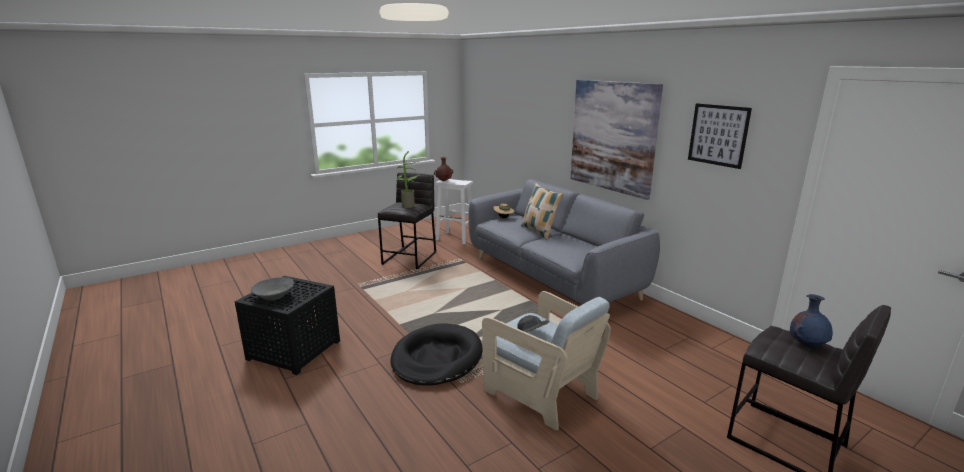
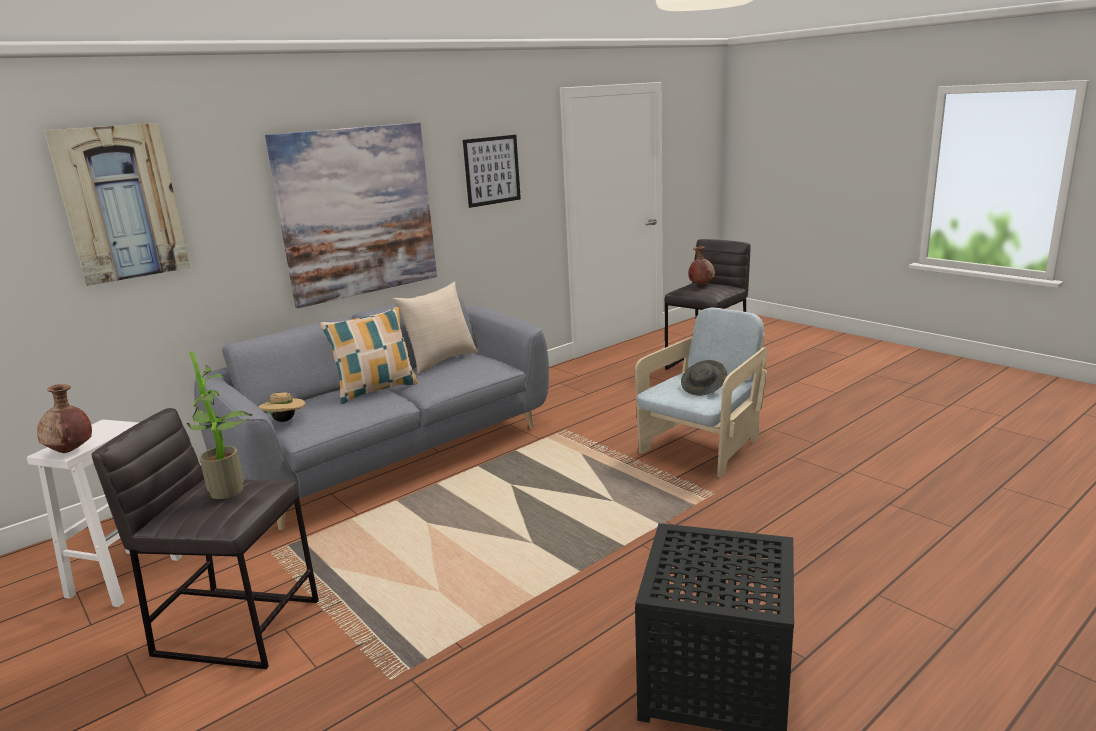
camera: 95 degrees left, 0 degrees up
grey bowl [251,277,294,300] -> none
black dog bed [390,324,483,386] -> none
blue vase [790,294,833,348] -> brown vase [688,246,715,285]
none -> picture [44,123,190,286]
none -> beige pillow [393,282,478,374]

